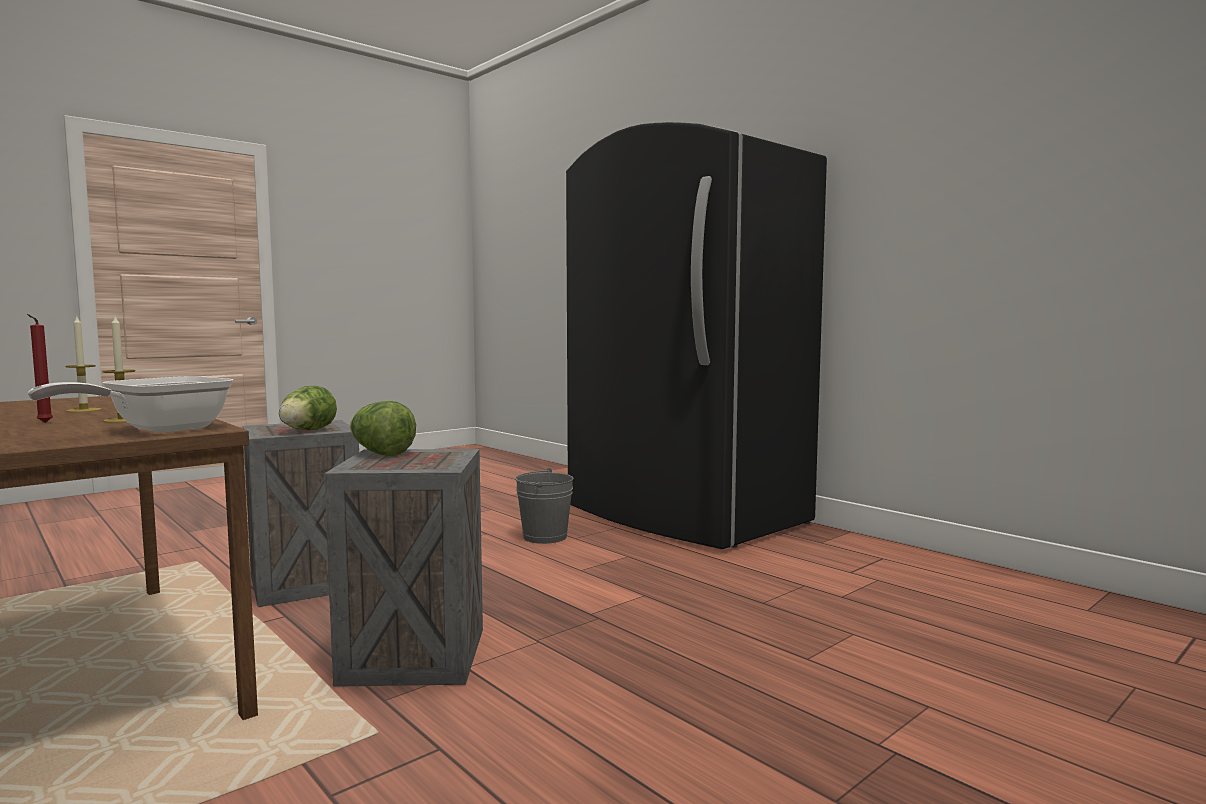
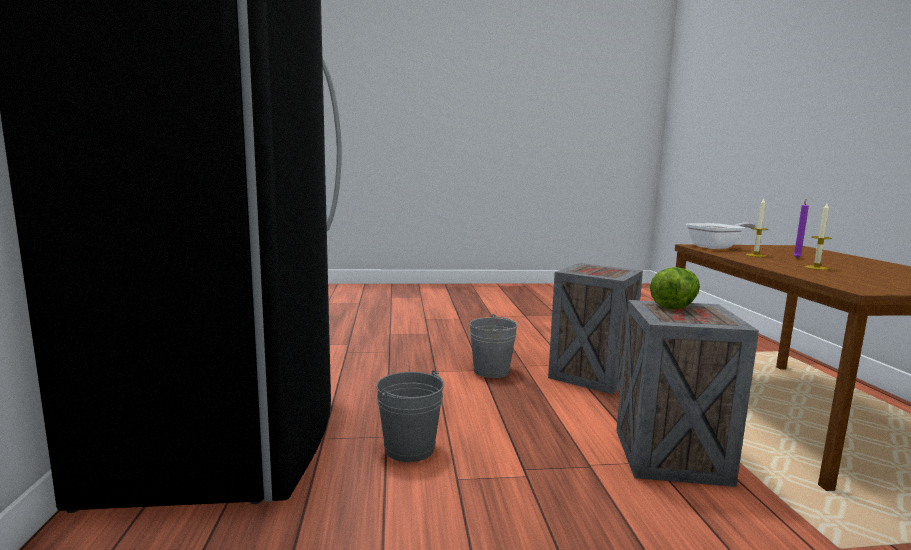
camera: 145 degrees left, 5 degrees up
red candle [27,314,53,423] -> purple candle [793,199,809,258]
lettuce [350,401,416,456] -> none
none -> grey bucket [470,314,518,378]

